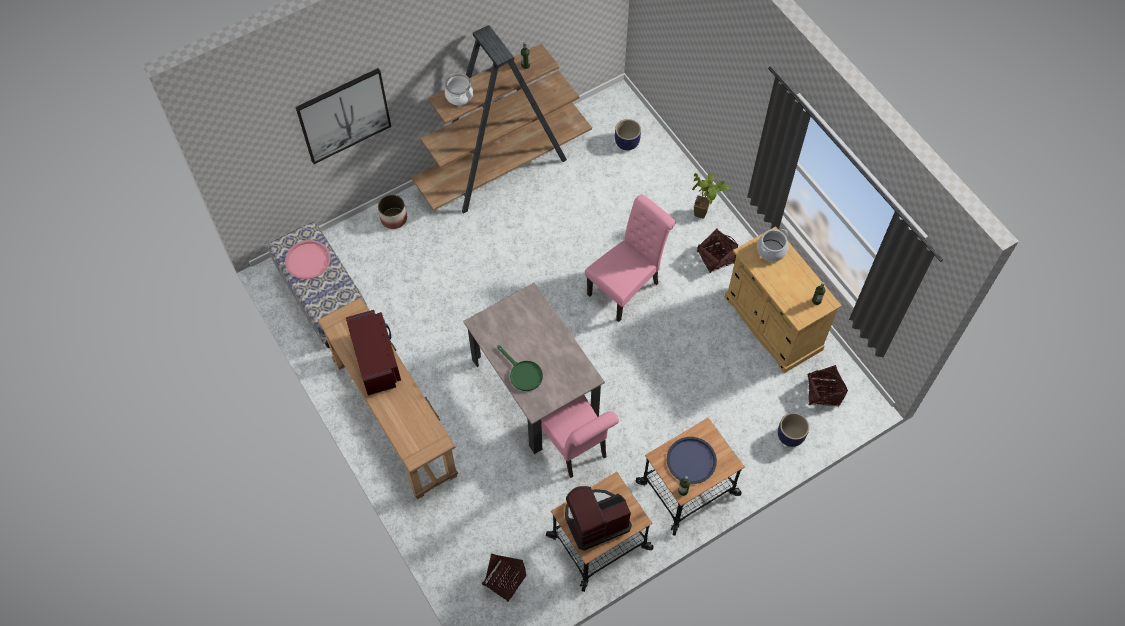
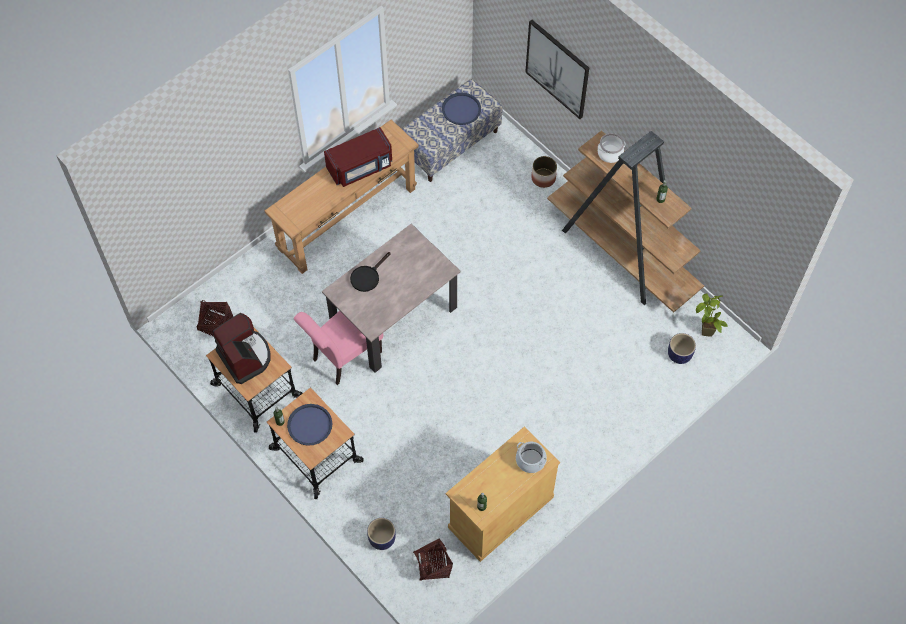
camera: 80 degrees right, 0 degrees up
pink tray [285,240,331,279] -> blue tray [442,93,481,125]
green frying pan [497,345,543,391] -> black frying pan [350,252,390,292]
pink chair [585,194,676,322] -> none
potted plant [692,173,731,219] -> potted plant moved to [696,294,728,337]
basket [697,228,738,273] -> none

